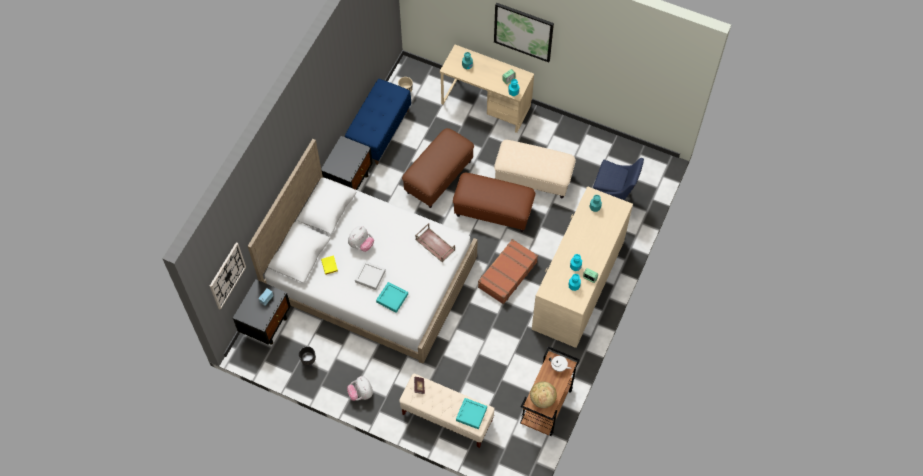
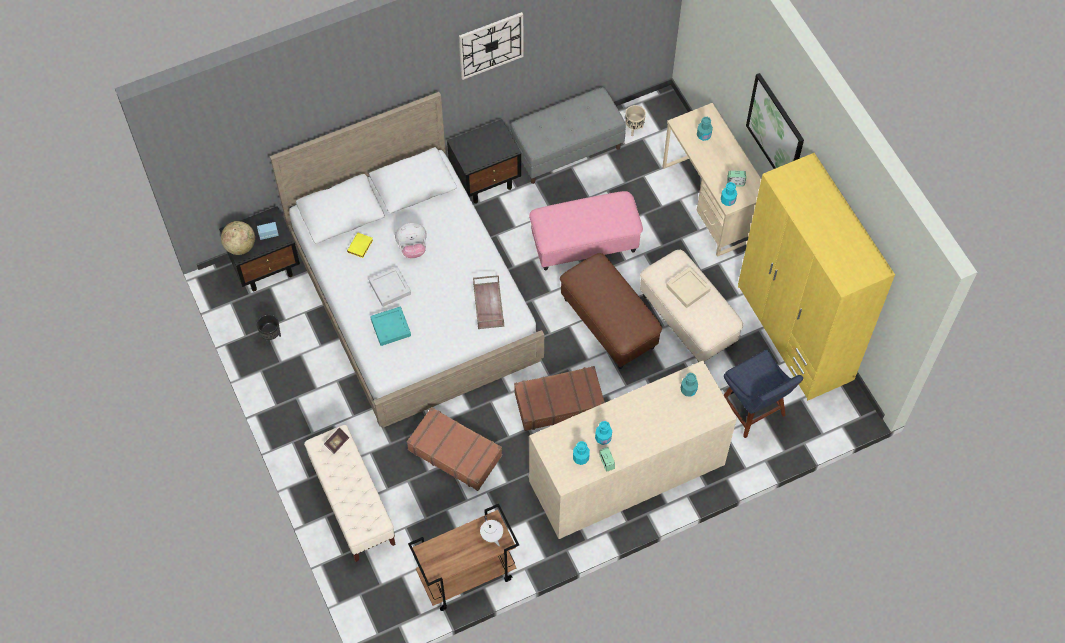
camera: 40 degrees right, 0 degrees up
wall clock [210,242,246,310] -> wall clock moved to [459,12,524,80]
blue bench [345,79,411,165] -> grey bench [510,87,626,184]
plush toy [347,376,373,401] -> none
brown ottoman [402,128,474,208] -> pink ottoman [529,191,643,270]
turquoise tray [456,398,487,429] -> none
globe [530,381,557,408] -> globe moved to [221,221,255,255]
none -> brown suitcase [407,407,502,491]
none -> beige tray [666,267,711,308]
none -> yellow wardrobe [738,153,895,401]

